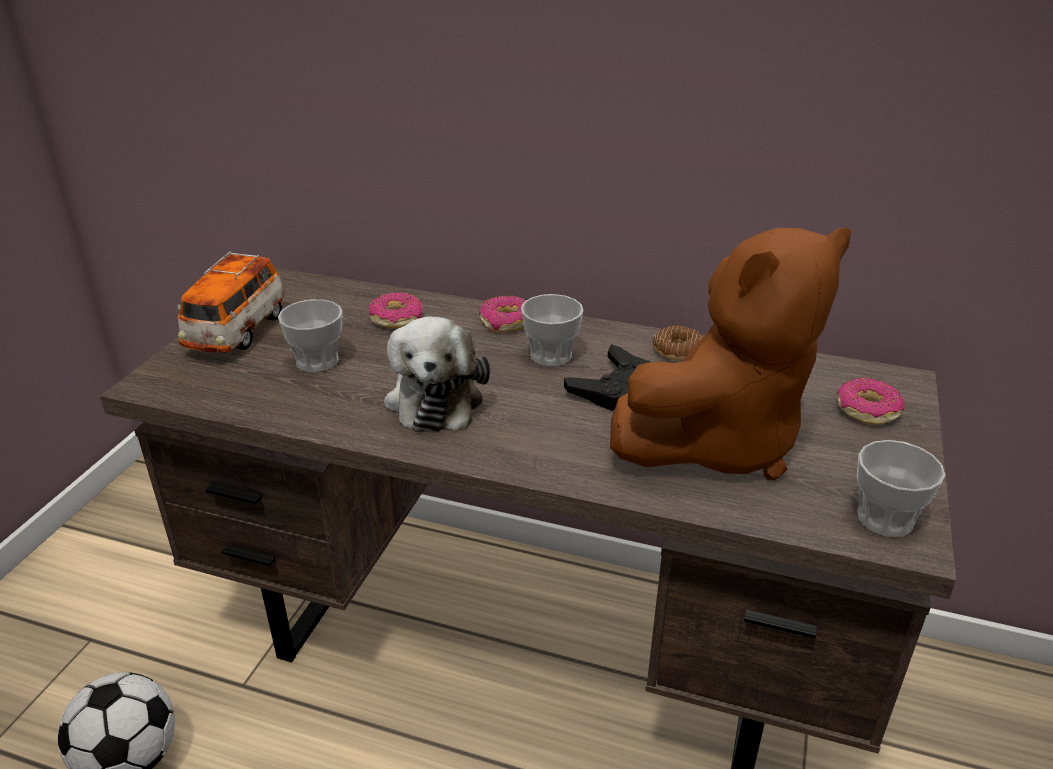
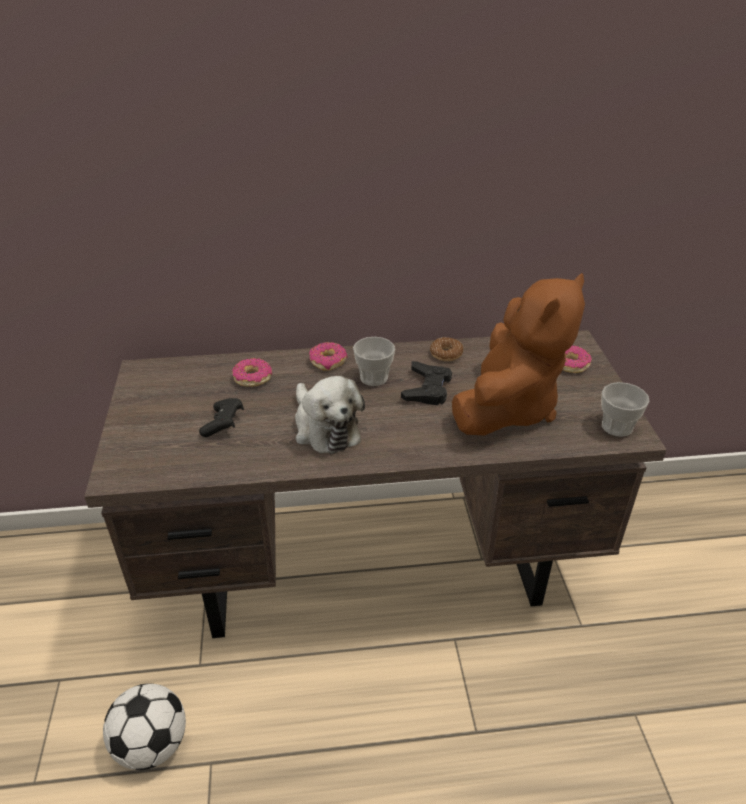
camera: 25 degrees left, 5 degrees up
toy car [177,251,285,353] -> none
cup [278,299,343,372] -> black game controller [199,398,244,437]

